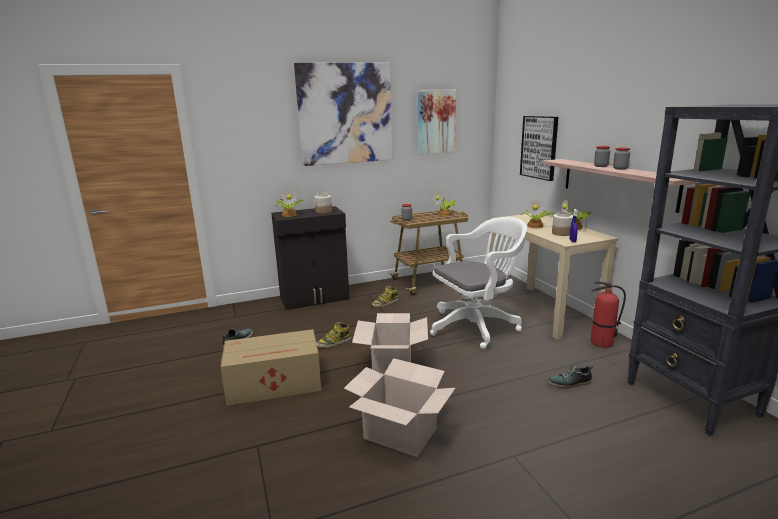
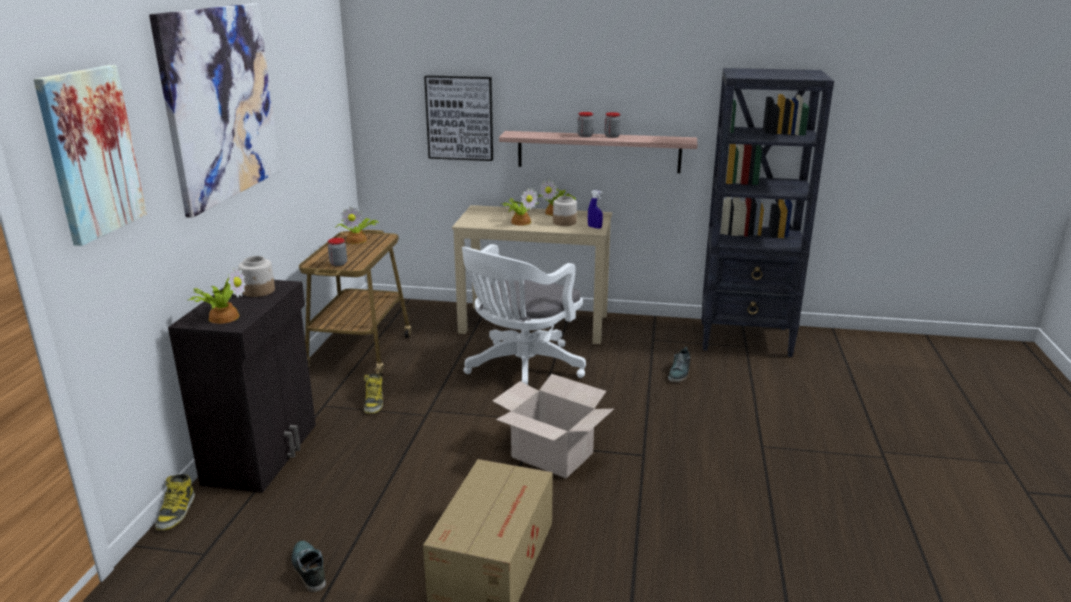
camera: 60 degrees left, 5 degrees up
boot [316,322,351,348] -> boot moved to [155,474,195,531]
cardboard box [344,358,455,457] -> none
picture [418,89,456,154] -> picture moved to [33,65,147,246]
white office chair [430,217,527,349] -> white office chair turned 150 degrees counterclockwise [462,244,586,385]
fire extinguisher [591,282,626,348] -> none

